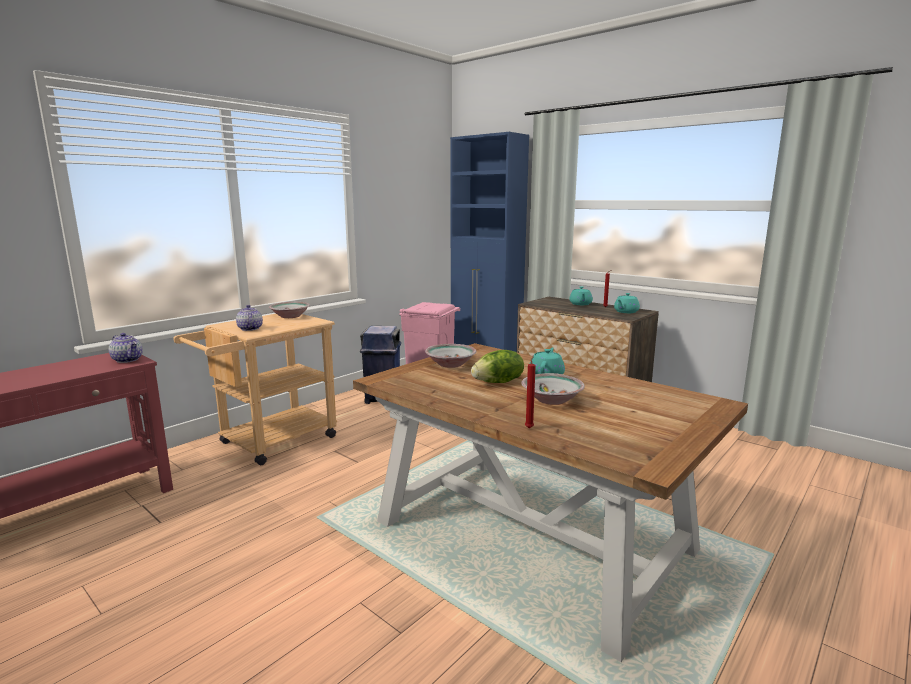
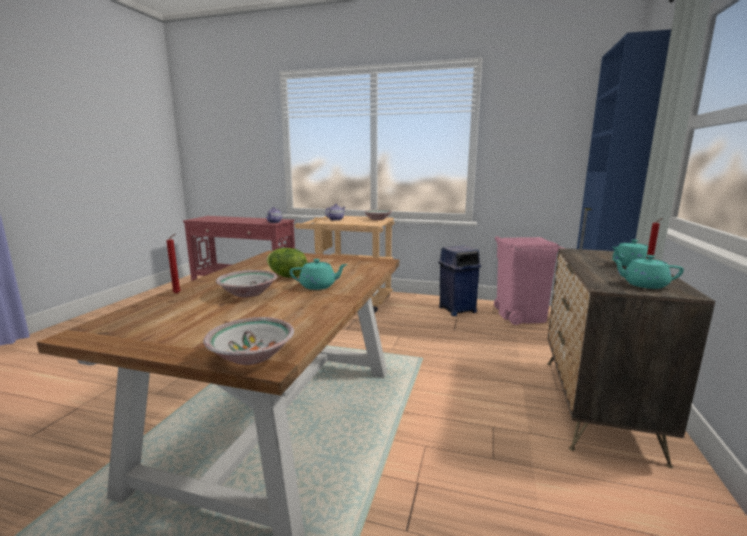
camera: 65 degrees right, 0 degrees up
bowl [425,344,477,368] -> bowl moved to [203,317,294,365]

